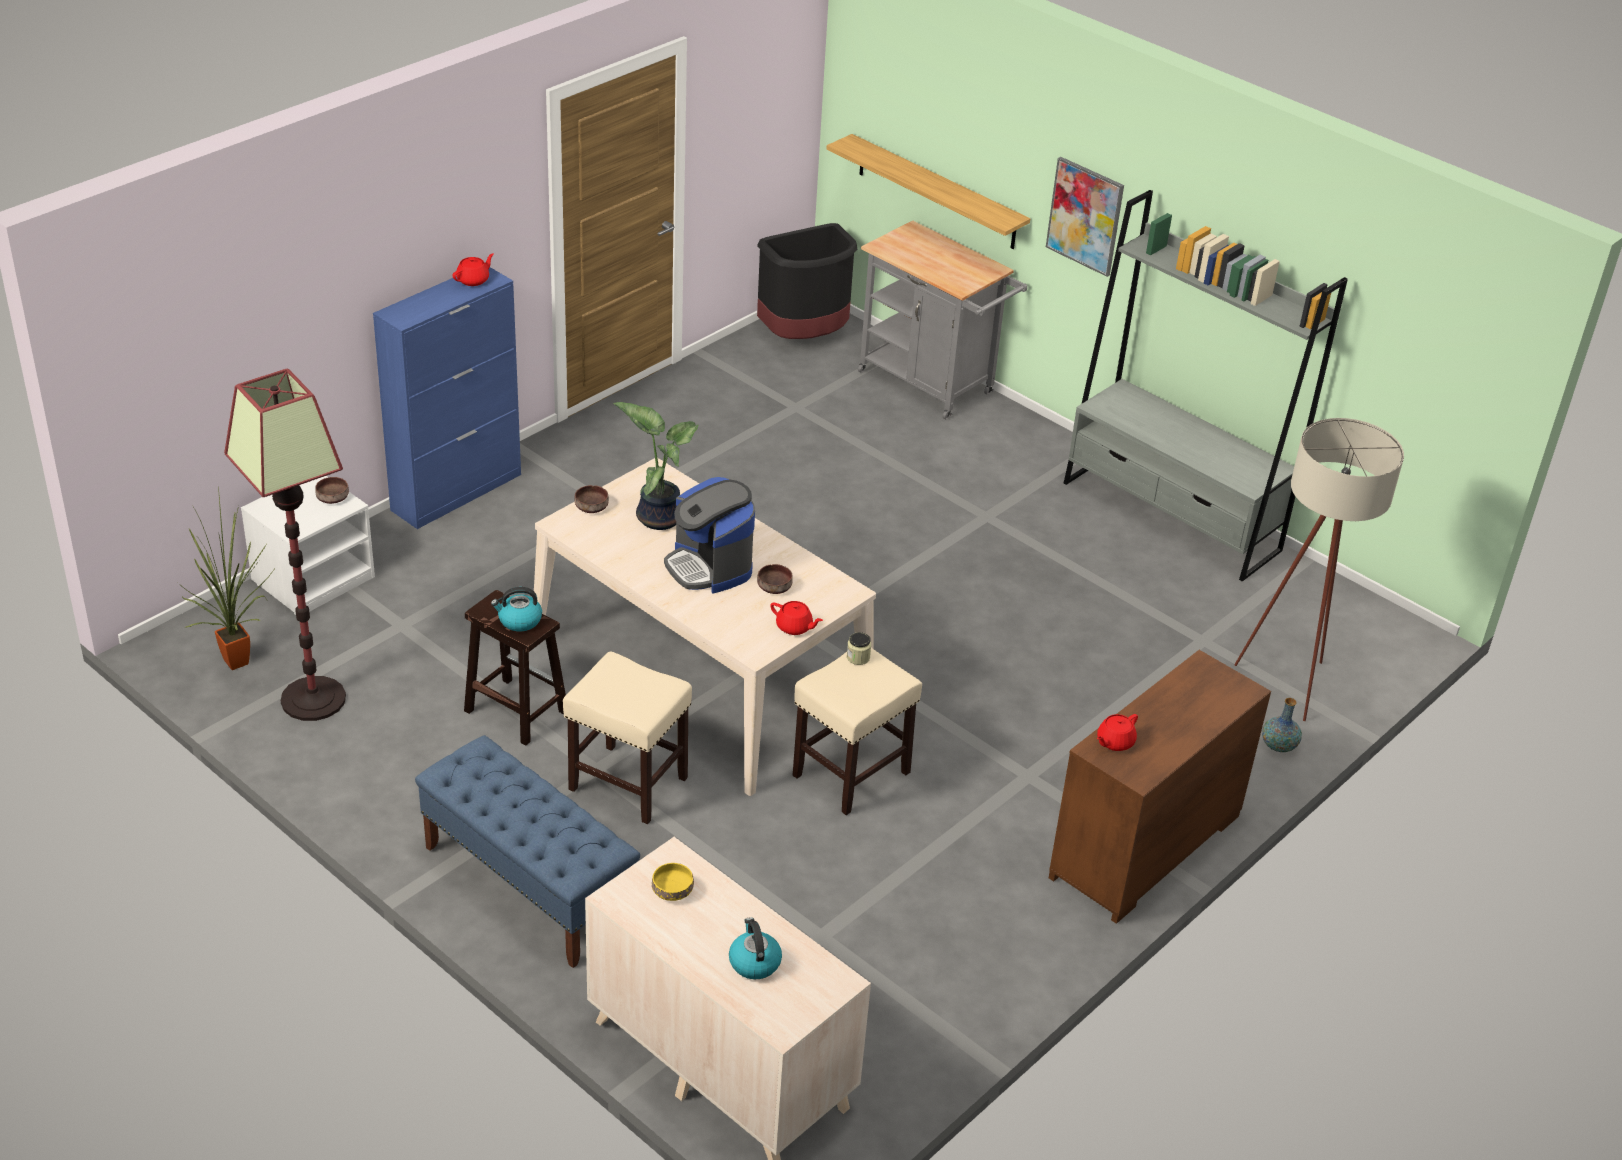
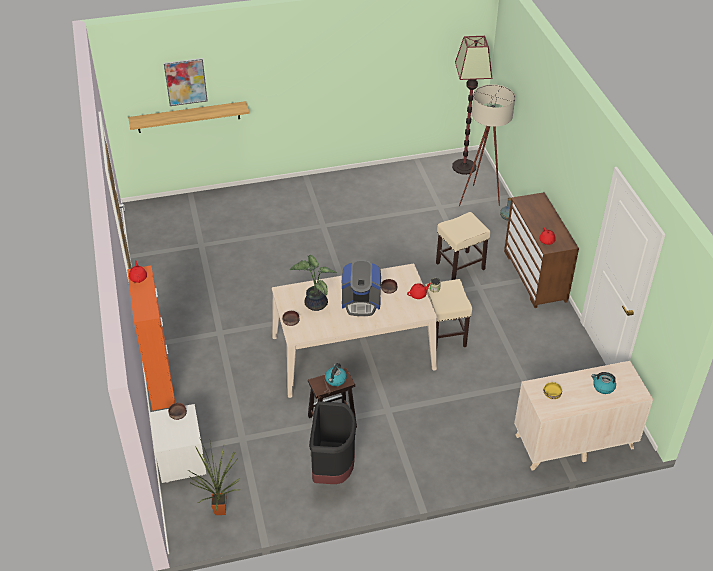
camera: 55 degrees left, 5 degrees up
floor lamp [224,369,346,721] -> floor lamp moved to [452,36,492,175]
blue cabinet [373,267,521,529] -> orange cabinet [127,266,175,410]
blue bench [415,735,640,968] -> none
beige stool [563,652,692,824] -> beige stool moved to [436,212,491,280]
black trash can [757,223,857,339] -> black trash can moved to [309,401,356,484]
grey cart [858,221,1027,419] -> none
picture [1046,157,1124,277] -> picture moved to [164,58,208,106]
grey bookcase [1064,190,1348,581] -> none

